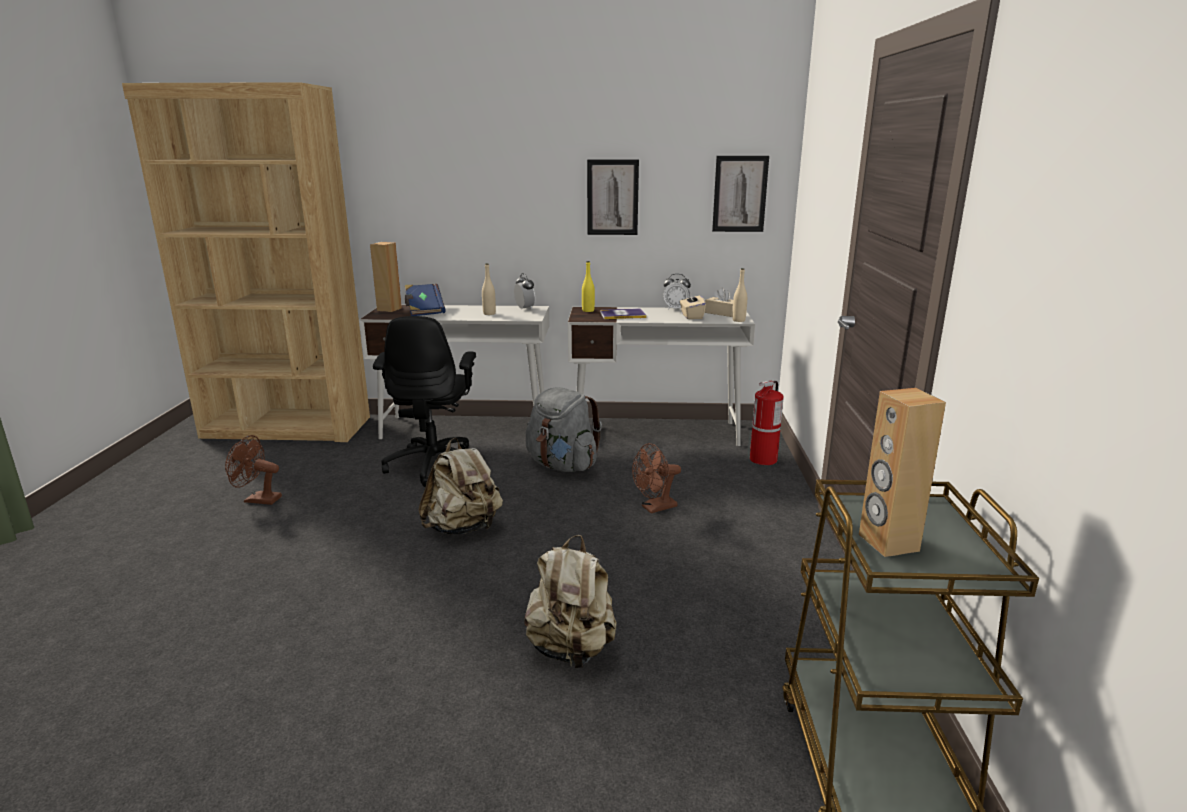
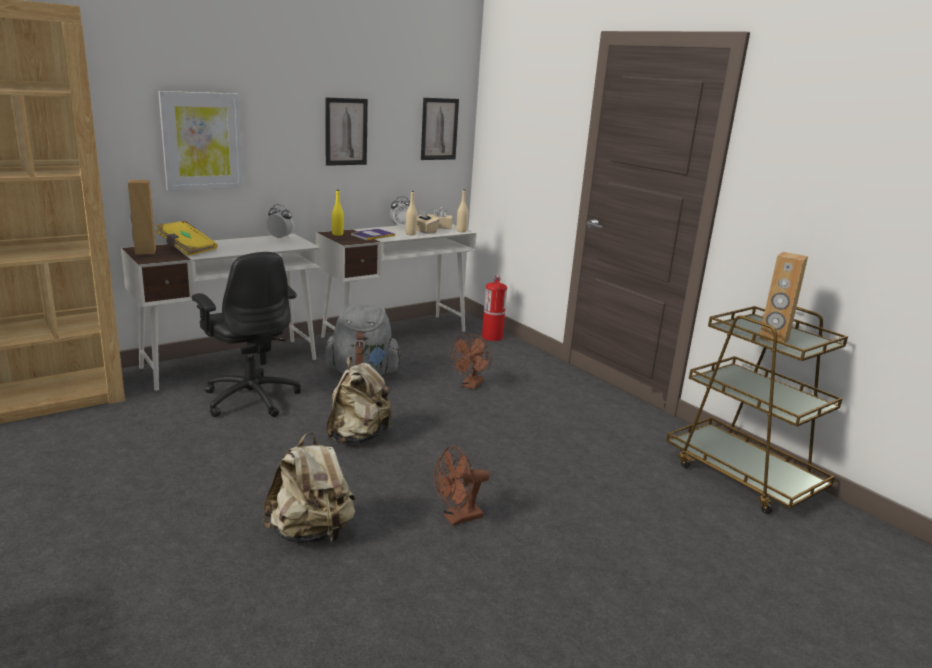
camera: 40 degrees left, 0 degrees up
brown fan [225,435,282,505] -> brown fan moved to [434,446,490,526]
blue book [405,284,446,316] -> yellow book [155,221,218,256]
beige bottle [482,263,496,315] -> beige bottle moved to [406,191,417,235]
beige backpack [524,535,616,669] -> beige backpack moved to [262,432,355,544]
none -> picture [158,91,243,191]

